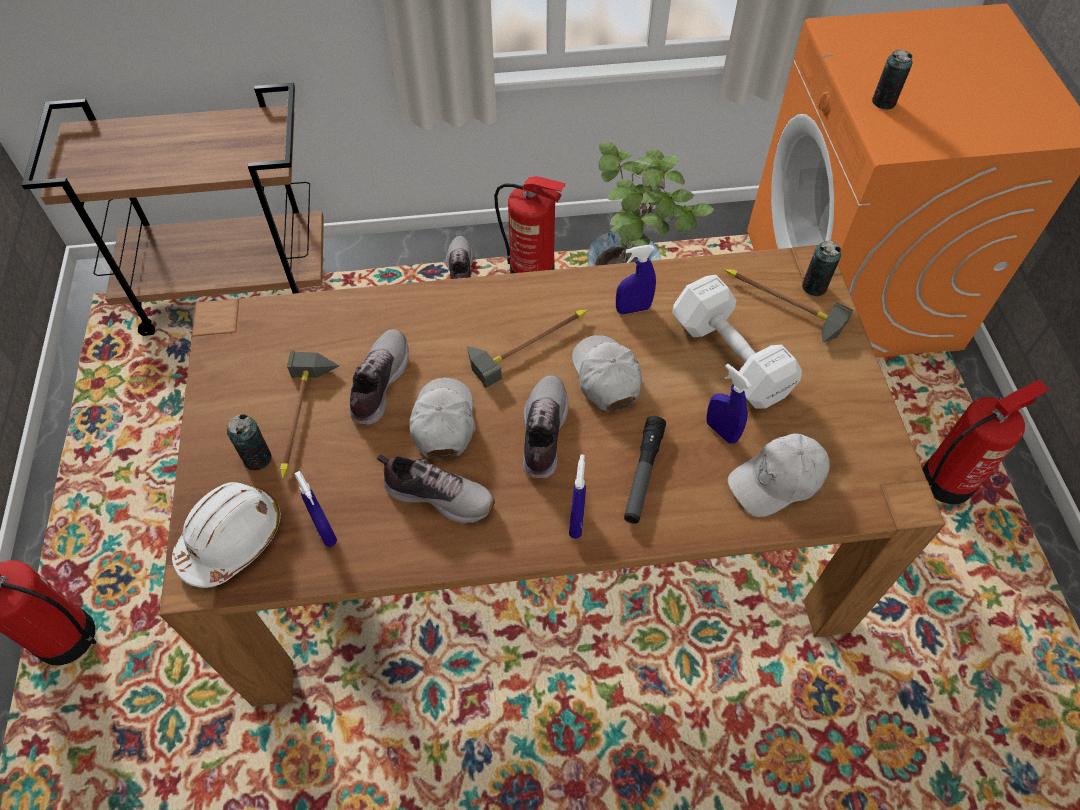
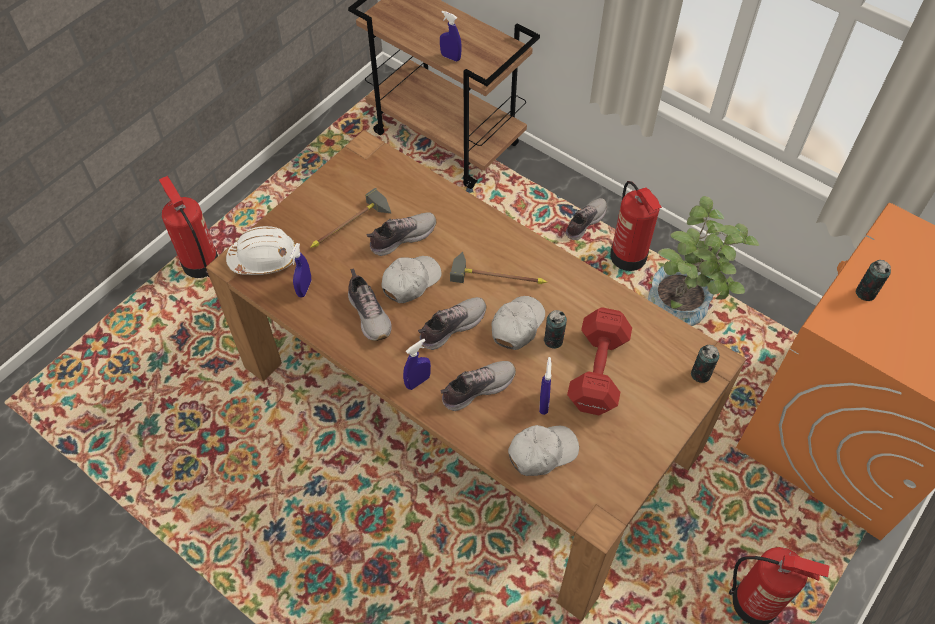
camera: 45 degrees right, 0 degrees up
can [227,414,272,471] -> can moved to [544,310,567,349]
blue spray bottle [616,245,656,314] -> blue spray bottle moved to [440,11,462,61]
flashlight [624,416,666,524] -> shoe [440,361,516,411]
white dumbbell [672,275,802,409] -> red dumbbell [567,307,632,415]
hammer [724,269,853,342] -> none
white cap [728,433,830,517] -> white cap turned 135 degrees clockwise [508,425,579,476]

